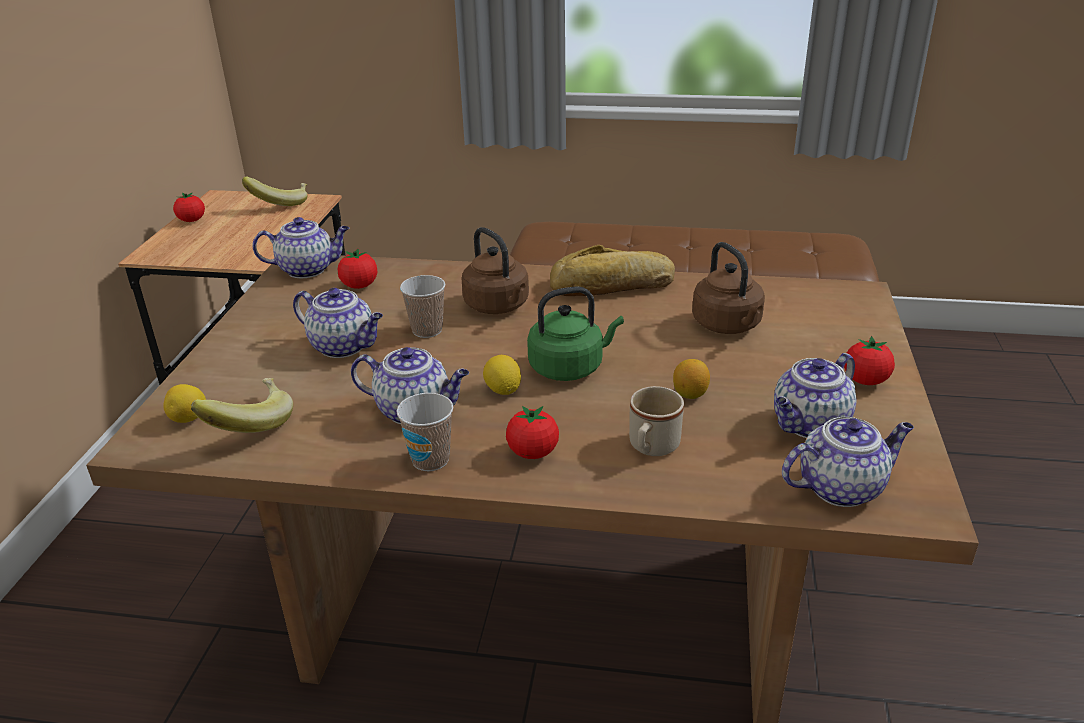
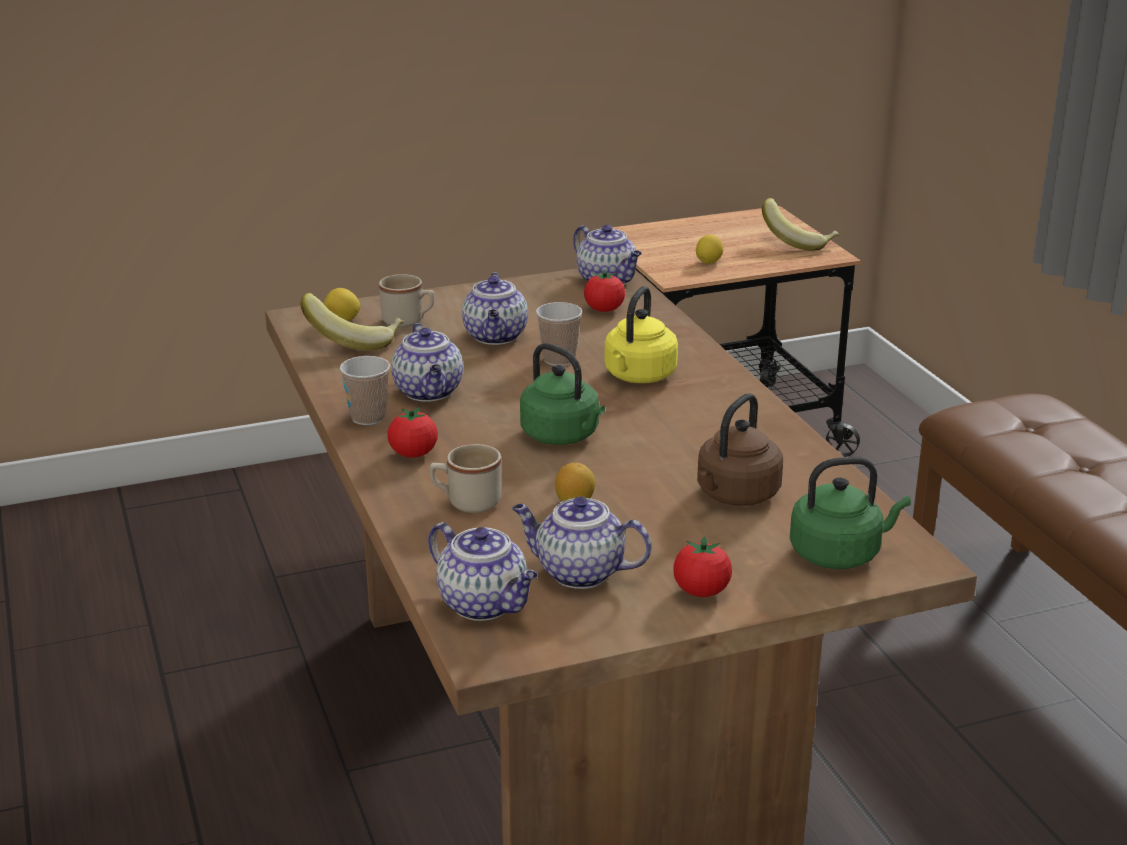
camera: 60 degrees right, 5 degrees down
tomato [173,192,205,222] -> none
brown kettle [461,227,529,314] -> yellow kettle [605,286,678,383]
lemon [483,355,521,395] -> lemon moved to [696,235,724,264]
bread [550,245,675,296] -> none
none -> beige mug [379,274,434,327]
none -> green kettle [790,457,911,569]

